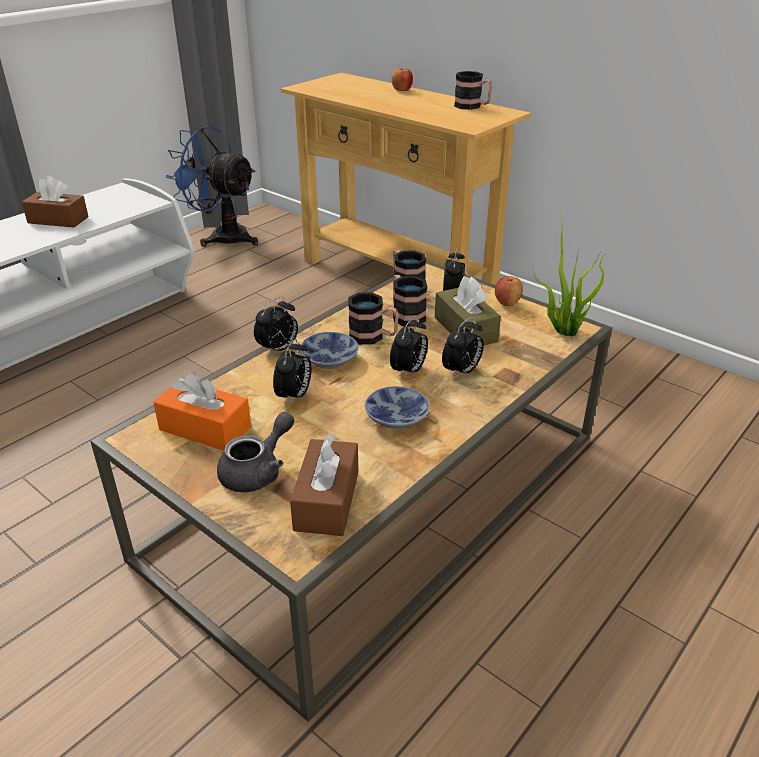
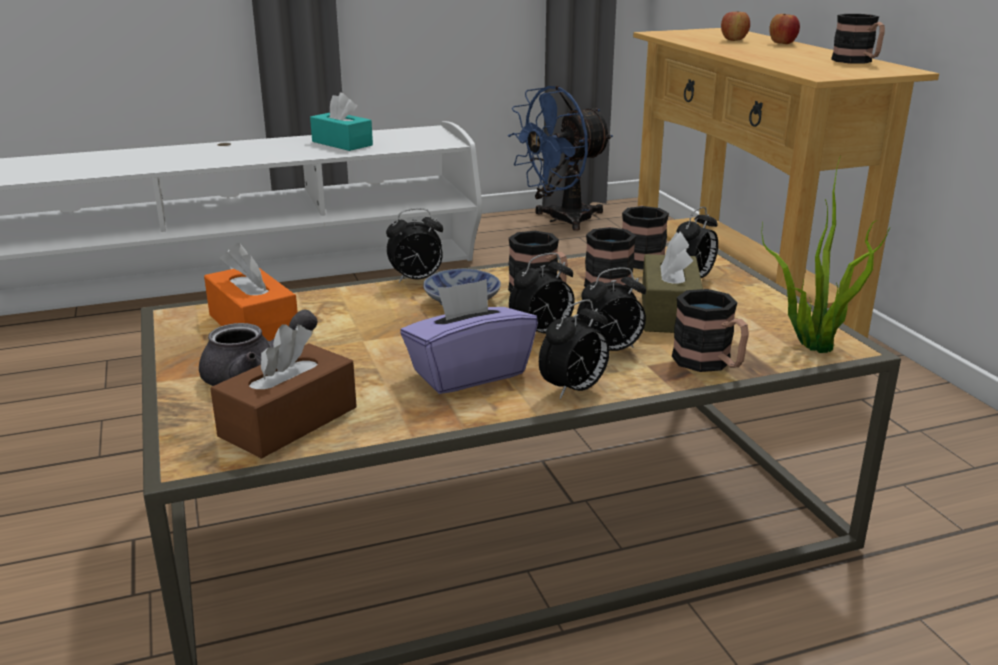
camera: 30 degrees right, 10 degrees down
brown tissue box [22,176,89,228] -> turquoise tissue box [310,92,373,151]
blue fan [165,126,258,247] -> blue fan turned 90 degrees counterclockwise [508,86,613,231]
alarm clock [273,339,311,406] -> alarm clock moved to [539,299,610,399]
bowl [365,386,430,429] -> purple tissue box [400,279,538,394]
apple [495,276,523,306] -> apple moved to [721,11,750,41]
none -> mug [672,289,749,372]

